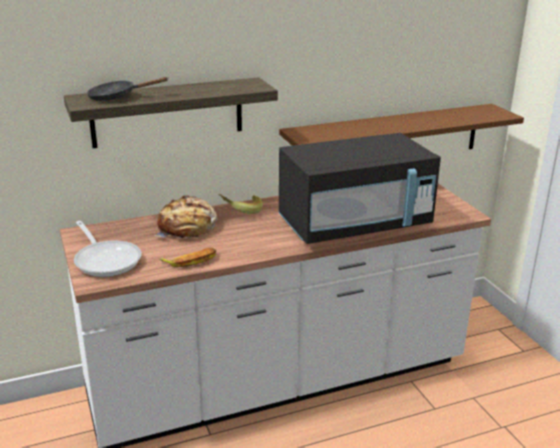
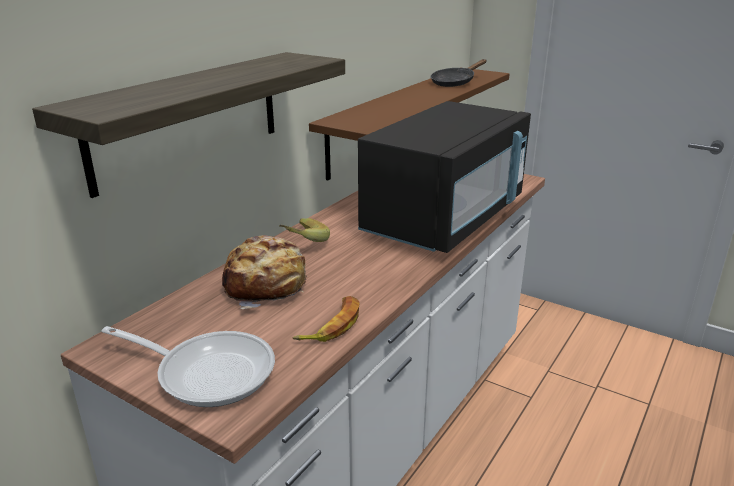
camera: 35 degrees left, 0 degrees up
black frying pan [87,77,168,101] -> black frying pan moved to [431,59,486,87]

